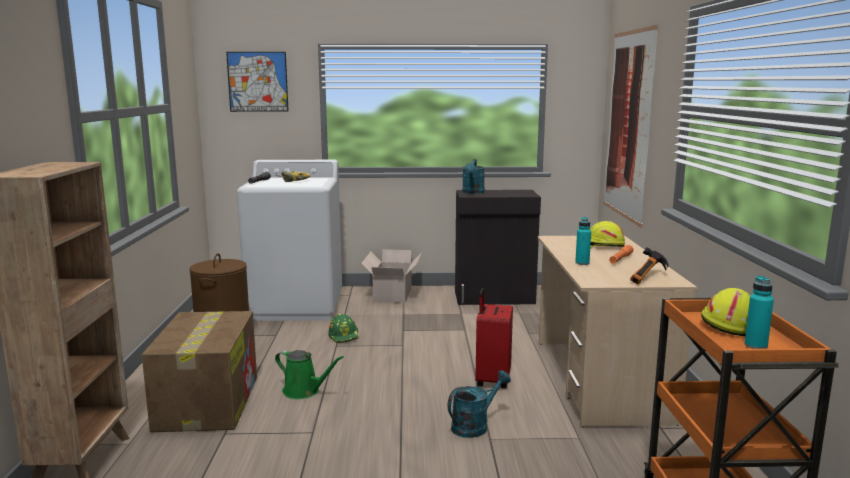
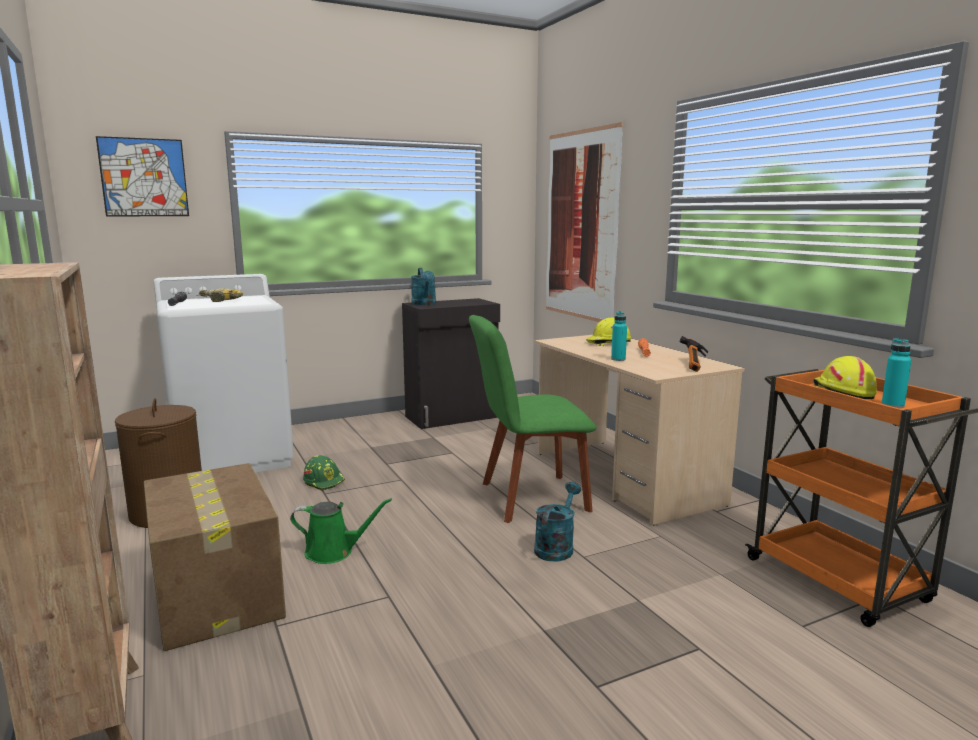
camera: 25 degrees left, 0 degrees up
cardboard box [361,249,422,303] -> none
red suitcase [475,288,513,389] -> green chair [469,315,597,523]

